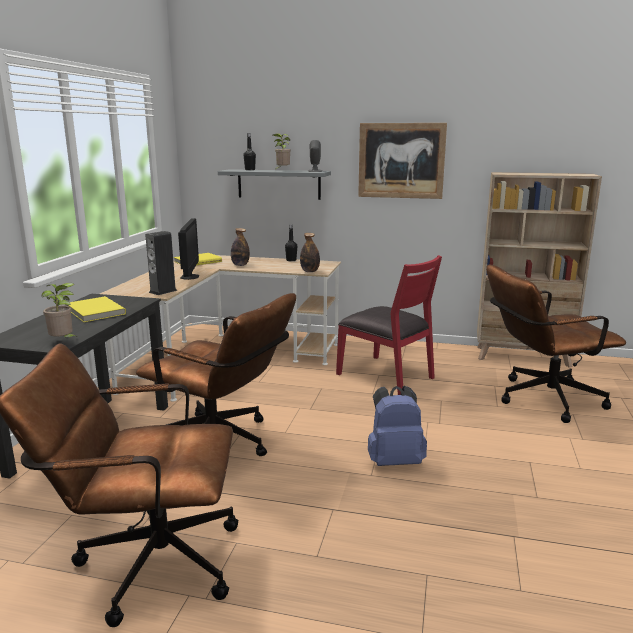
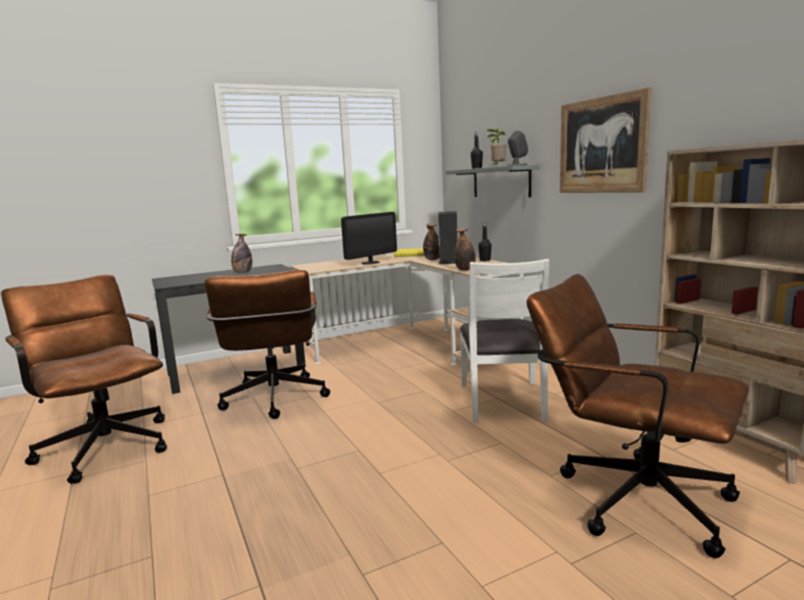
camera: 50 degrees right, 5 degrees down
potted plant [42,283,75,338] -> none
yellow book [67,296,126,322] -> bottle [231,234,252,273]
speaker [146,231,178,295] -> speaker moved to [438,211,458,264]
red chair [336,255,442,395] -> white chair [460,259,549,423]
blue backpack [368,386,427,466] -> none

